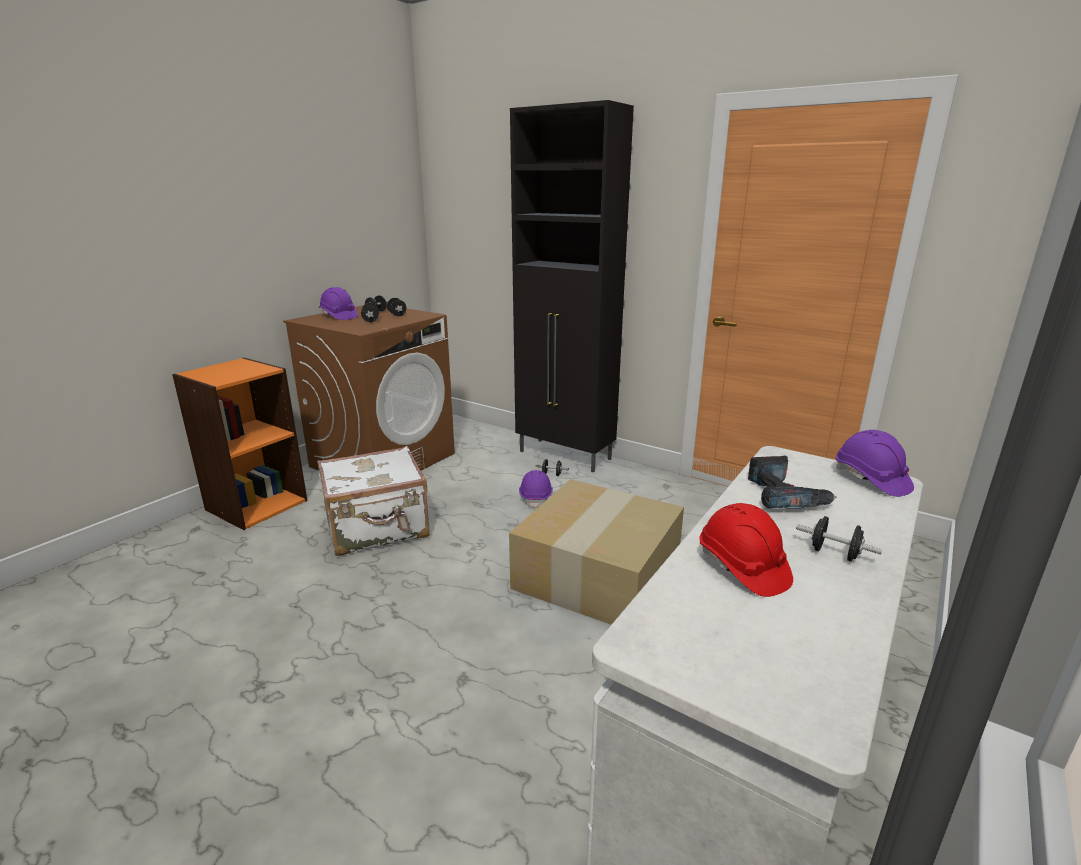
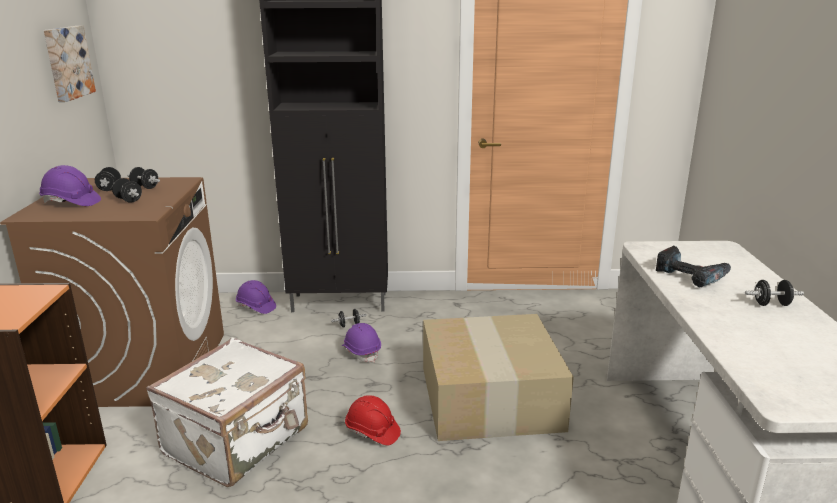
camera: 35 degrees left, 0 degrees up
red hard hat [700,503,793,597] -> red hard hat moved to [345,395,401,446]
purple hard hat [836,430,914,497] -> purple hard hat moved to [236,280,276,314]
none -> picture [44,26,96,102]

